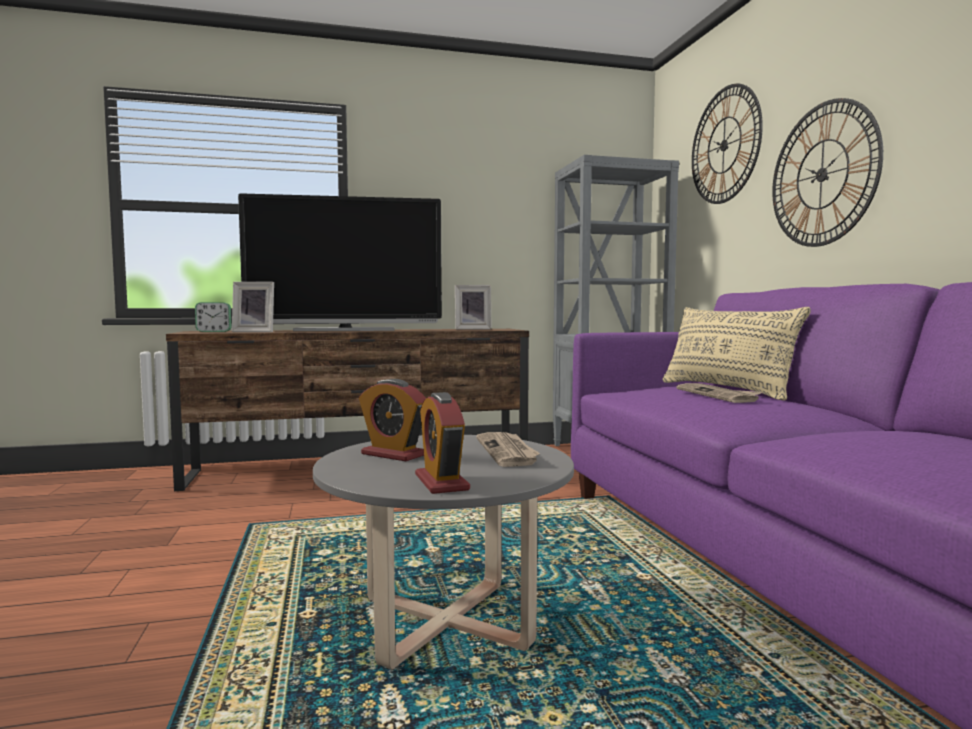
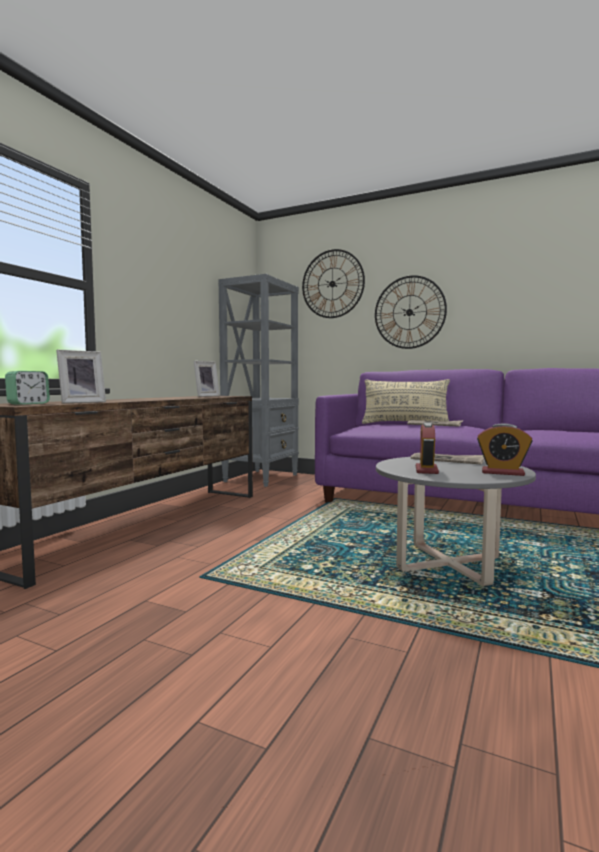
camera: 50 degrees left, 0 degrees up
television [238,193,442,331] -> none
alarm clock [359,379,426,461] -> alarm clock turned 120 degrees clockwise [416,422,439,474]

